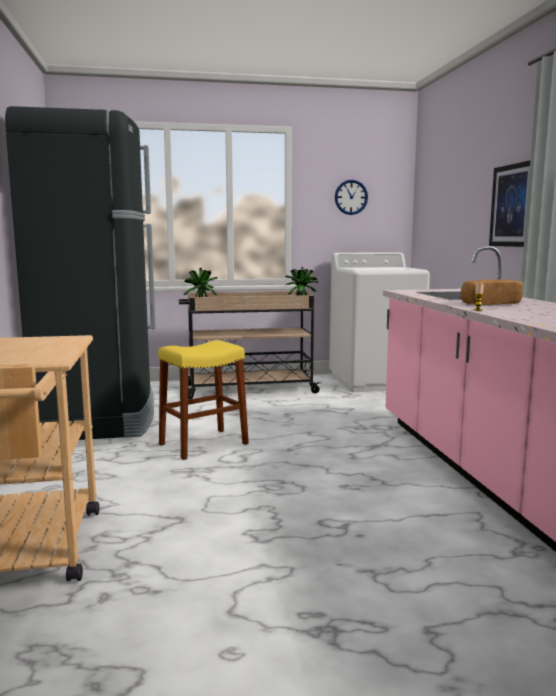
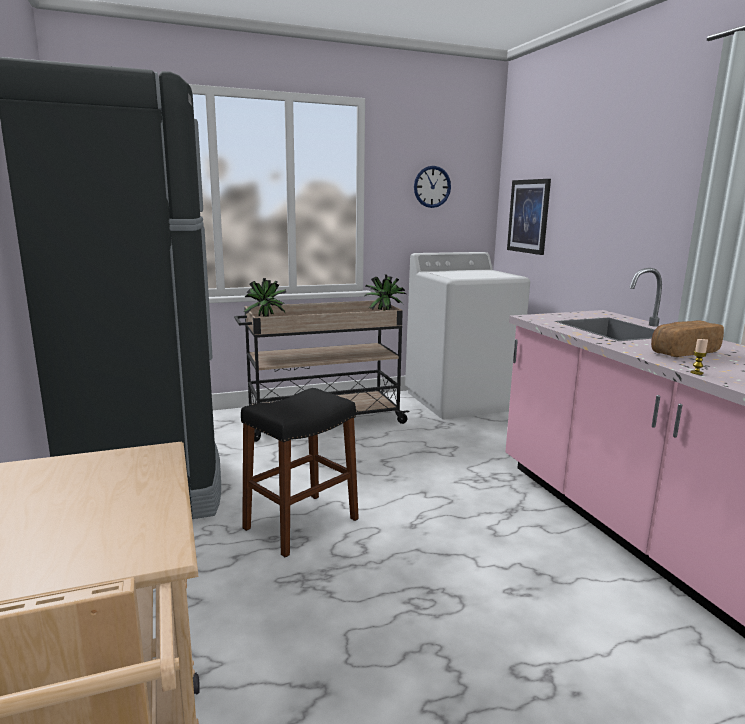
camera: 10 degrees left, 5 degrees up
yellow stool [158,340,249,460] -> black stool [241,388,359,558]
picture [489,161,530,247] -> picture moved to [507,179,551,255]

